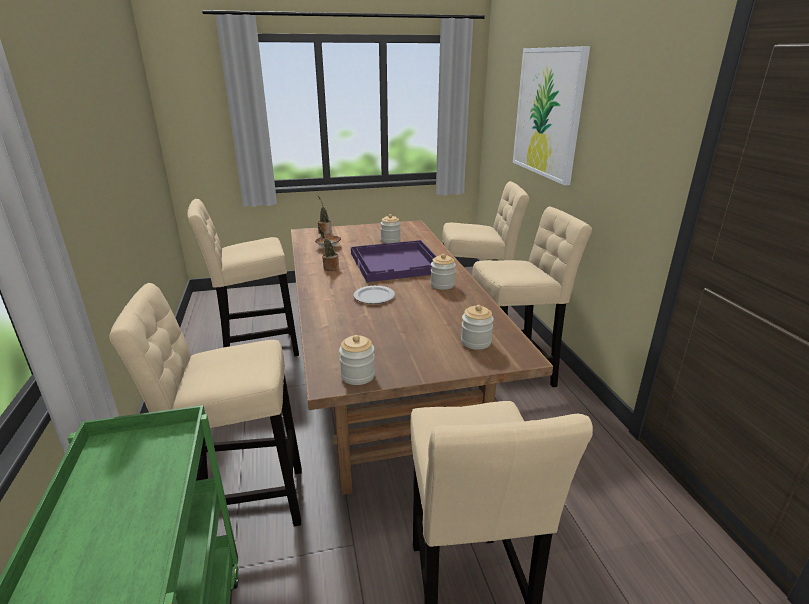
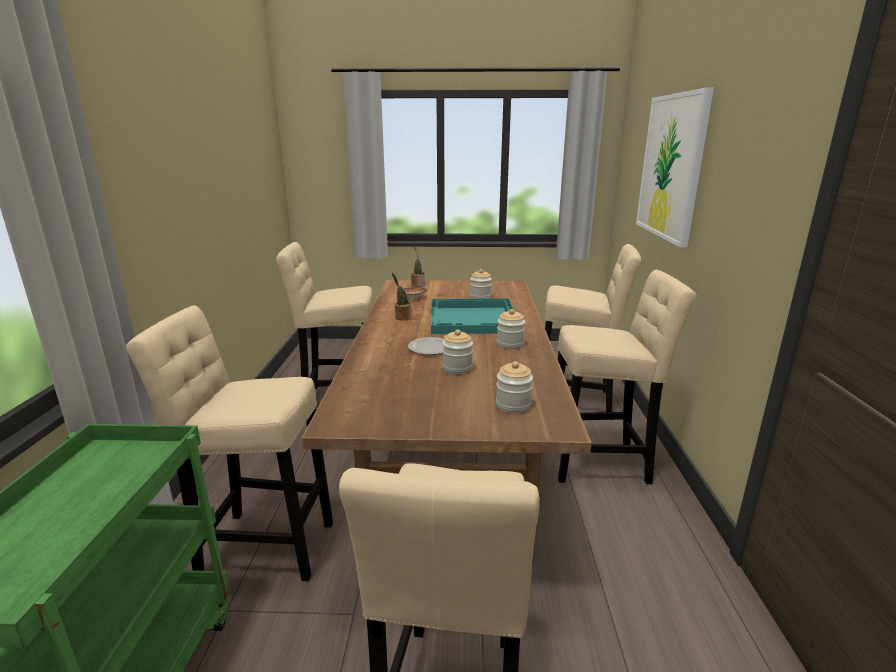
camera: 15 degrees right, 5 degrees down
jar [339,335,375,385] -> jar moved to [442,330,473,374]
purple tray [351,240,436,282] -> turquoise tray [431,298,515,334]

